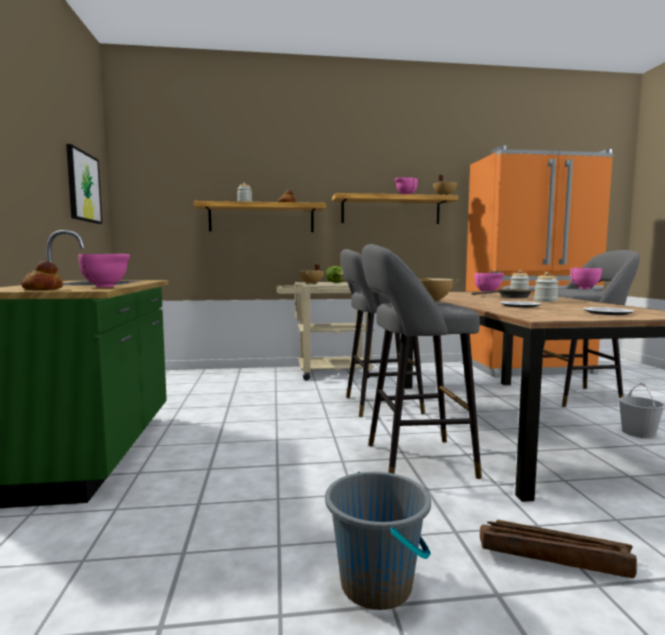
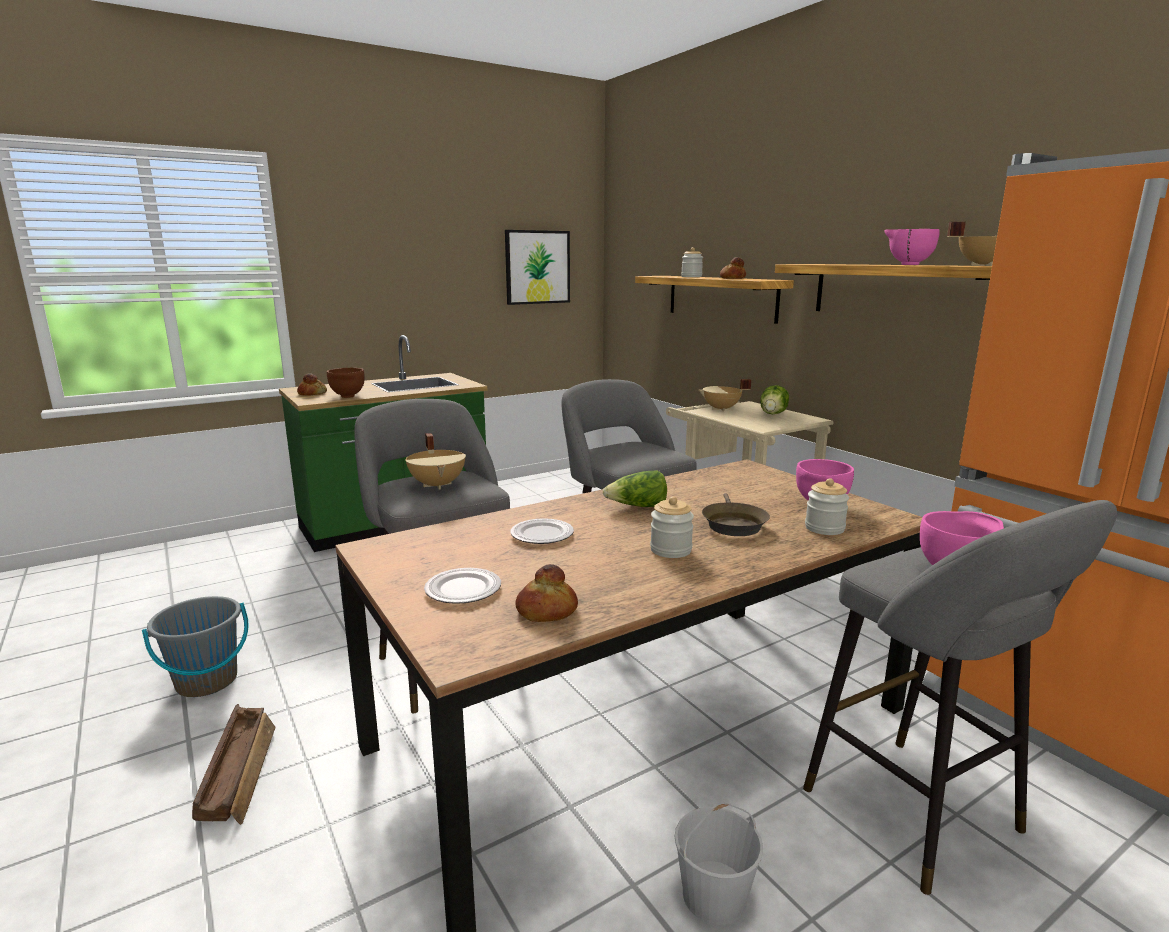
camera: 65 degrees right, 10 degrees up
pink bowl [78,254,130,288] -> brown bowl [327,368,365,398]
none -> bread [516,564,578,622]
none -> lettuce [603,471,667,507]

